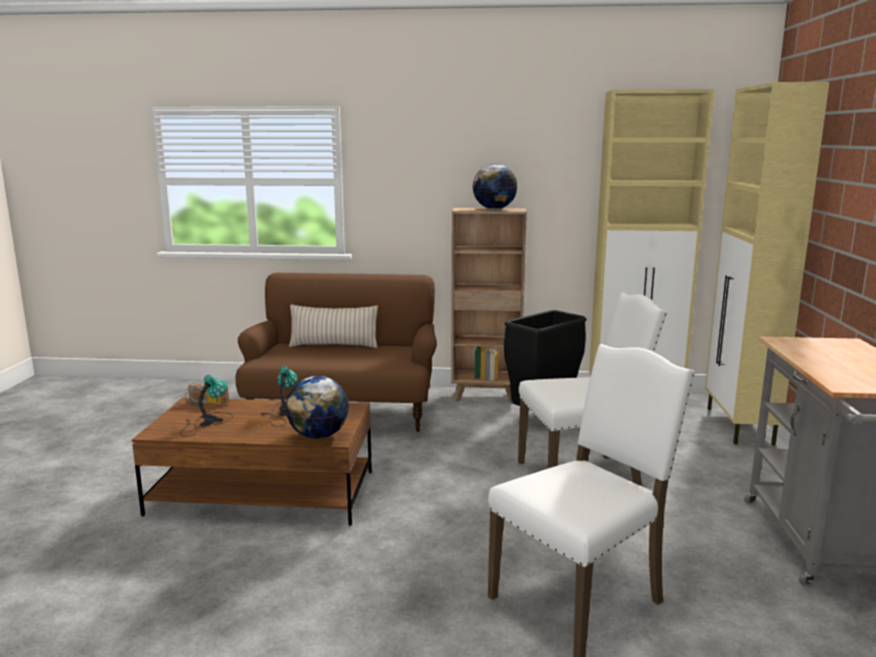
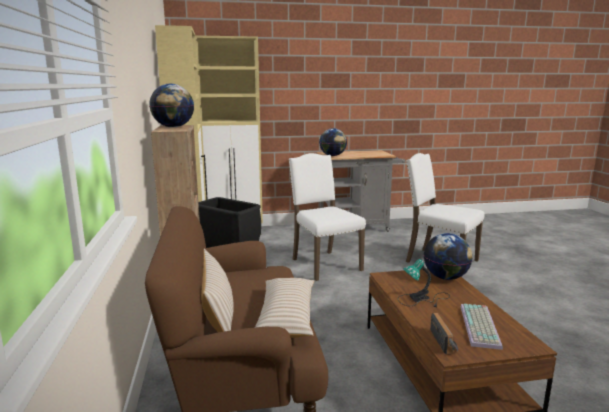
camera: 105 degrees left, 0 degrees up
table lamp [180,375,233,437] -> keyboard [461,304,503,350]
none -> beige pillow [255,278,314,338]
none -> globe [319,128,347,156]

